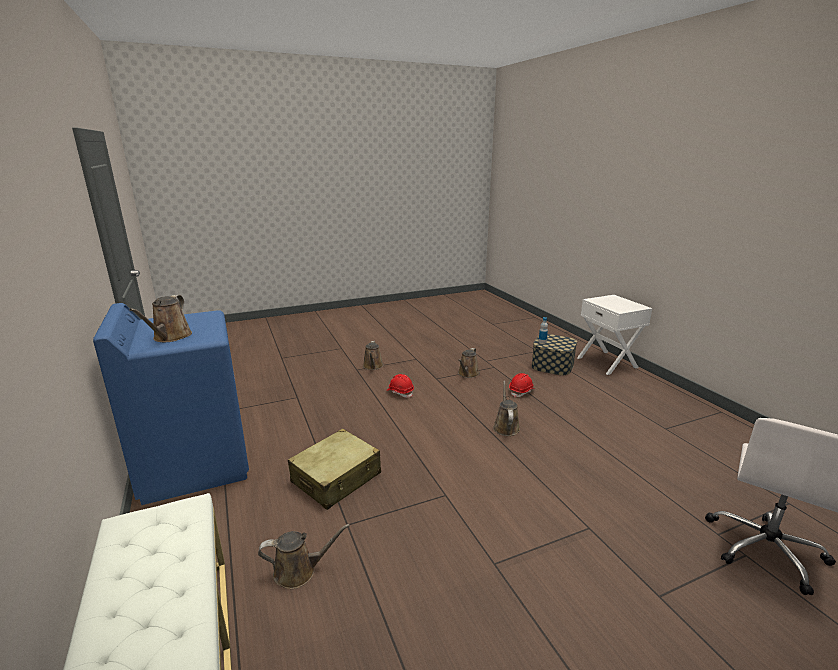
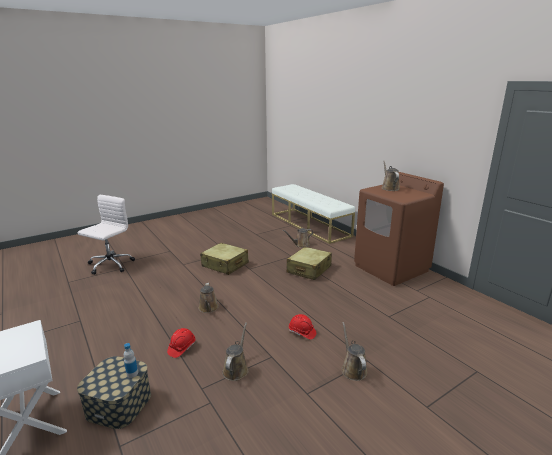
camera: 170 degrees right, 0 degrees up
blue washing machine [93,303,249,505] -> brown washing machine [354,172,444,286]
none -> beige suitcase [200,243,249,275]

